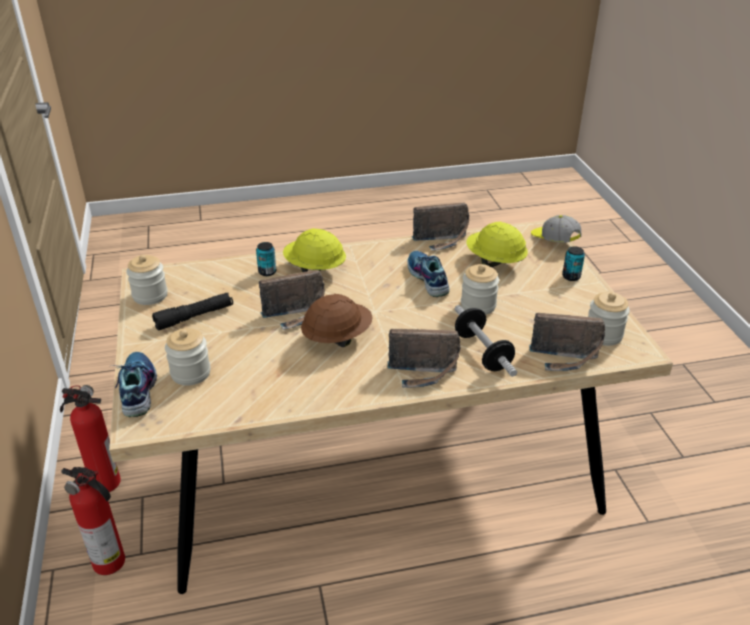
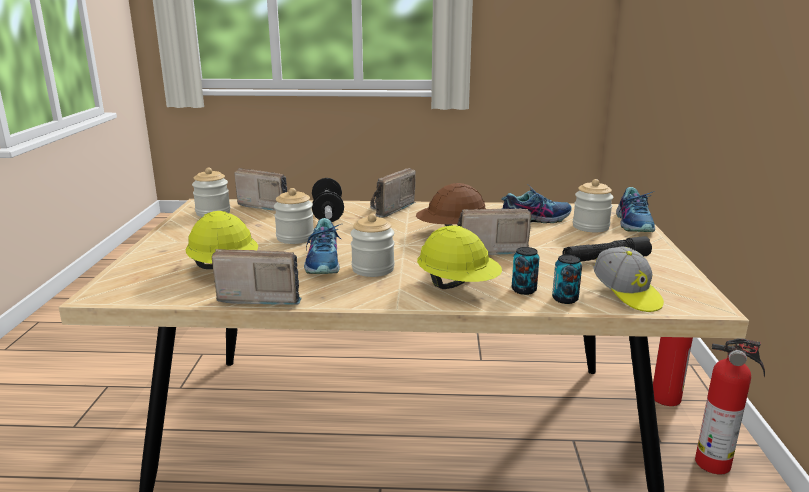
camera: 165 degrees left, 15 degrees down
jar [126,255,168,305] -> jar moved to [351,214,395,277]
radio [387,329,461,388] -> radio turned 75 degrees counterclockwise [370,168,416,218]
cap [531,215,582,243] -> cap moved to [593,247,664,312]
can [562,246,585,281] -> can moved to [552,255,582,304]
none -> shoe [501,184,572,223]

